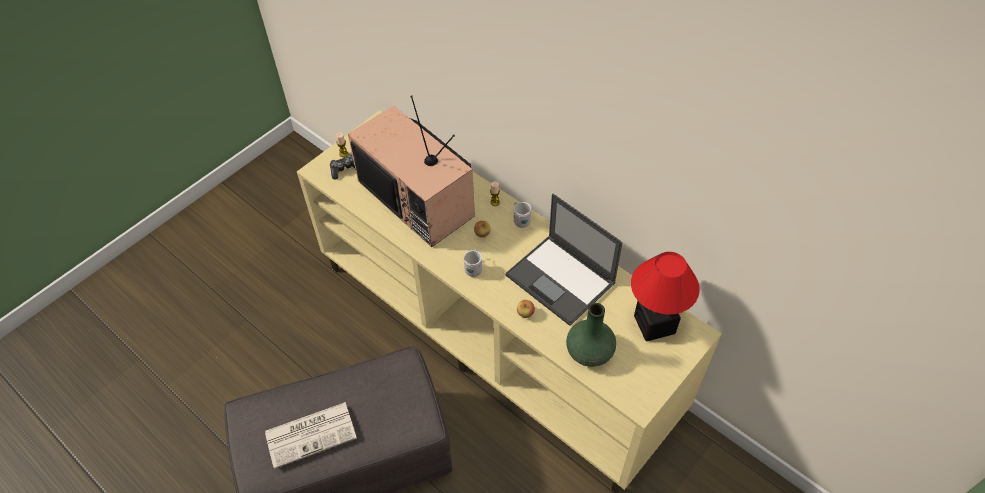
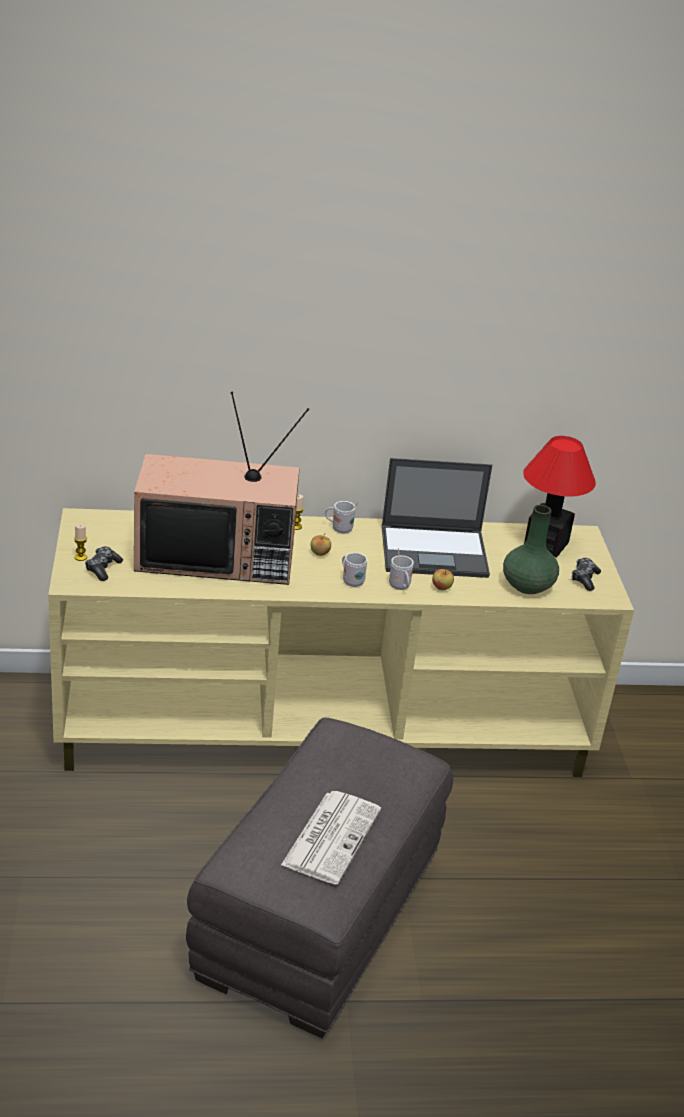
camera: 50 degrees left, 20 degrees down
none -> white mug [389,548,414,590]
none -> game controller [572,558,601,591]

